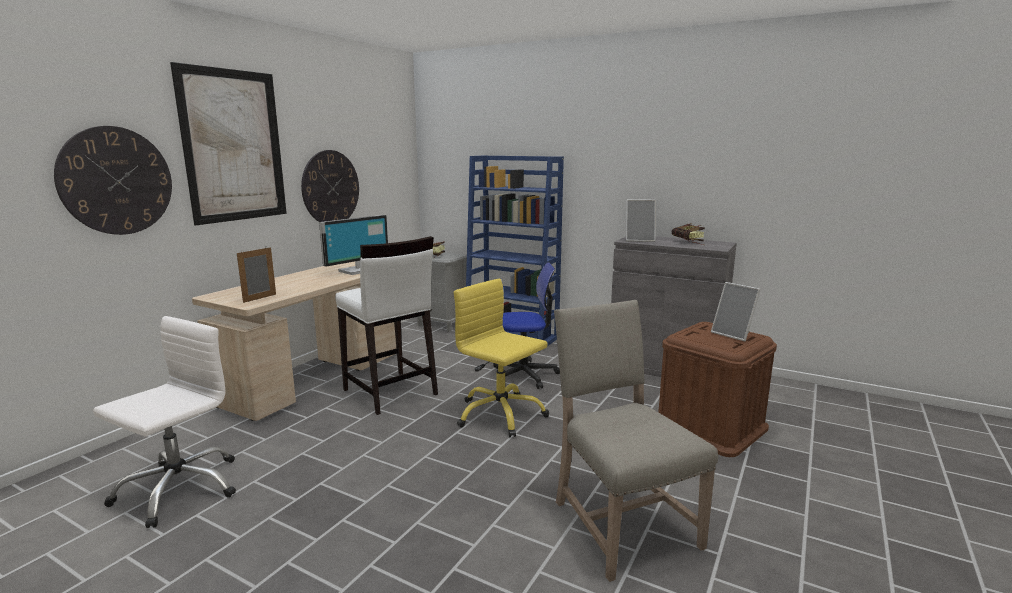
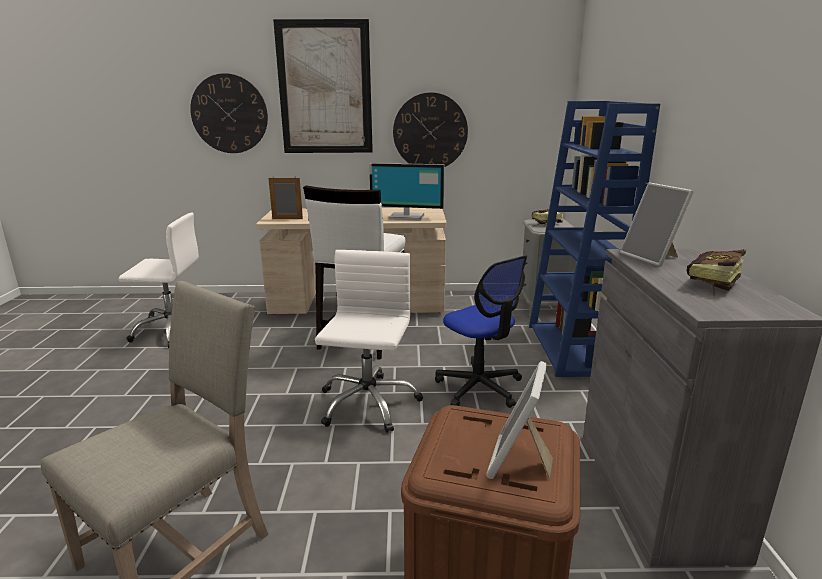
camera: 60 degrees right, 5 degrees up
yellow office chair [454,279,549,437] -> white office chair [315,250,423,433]

